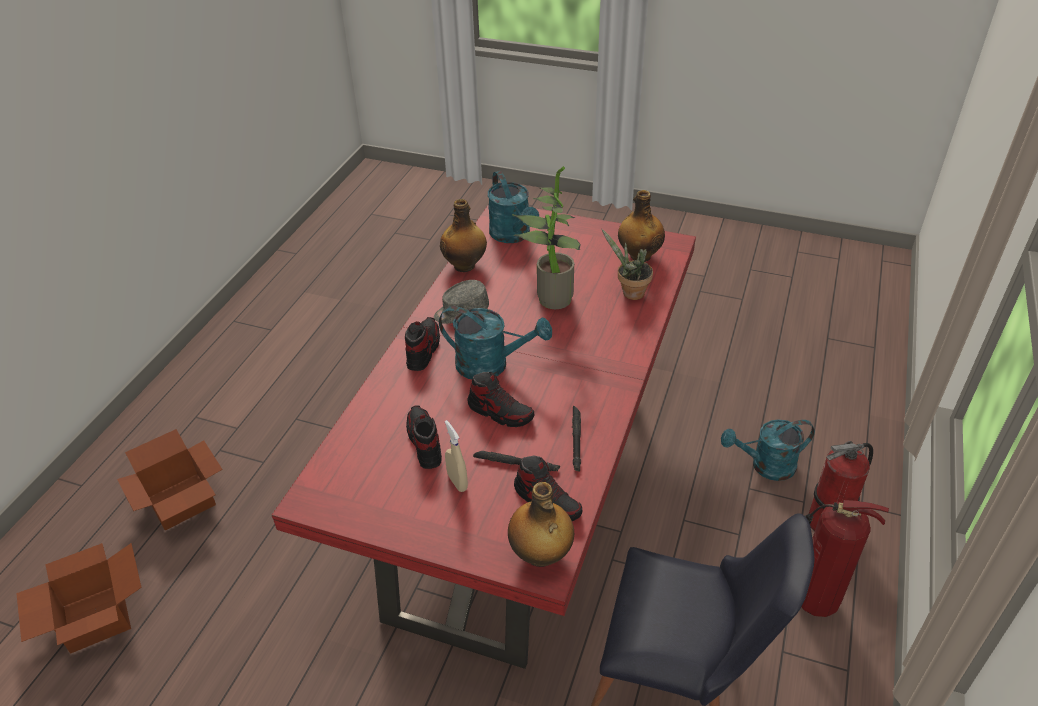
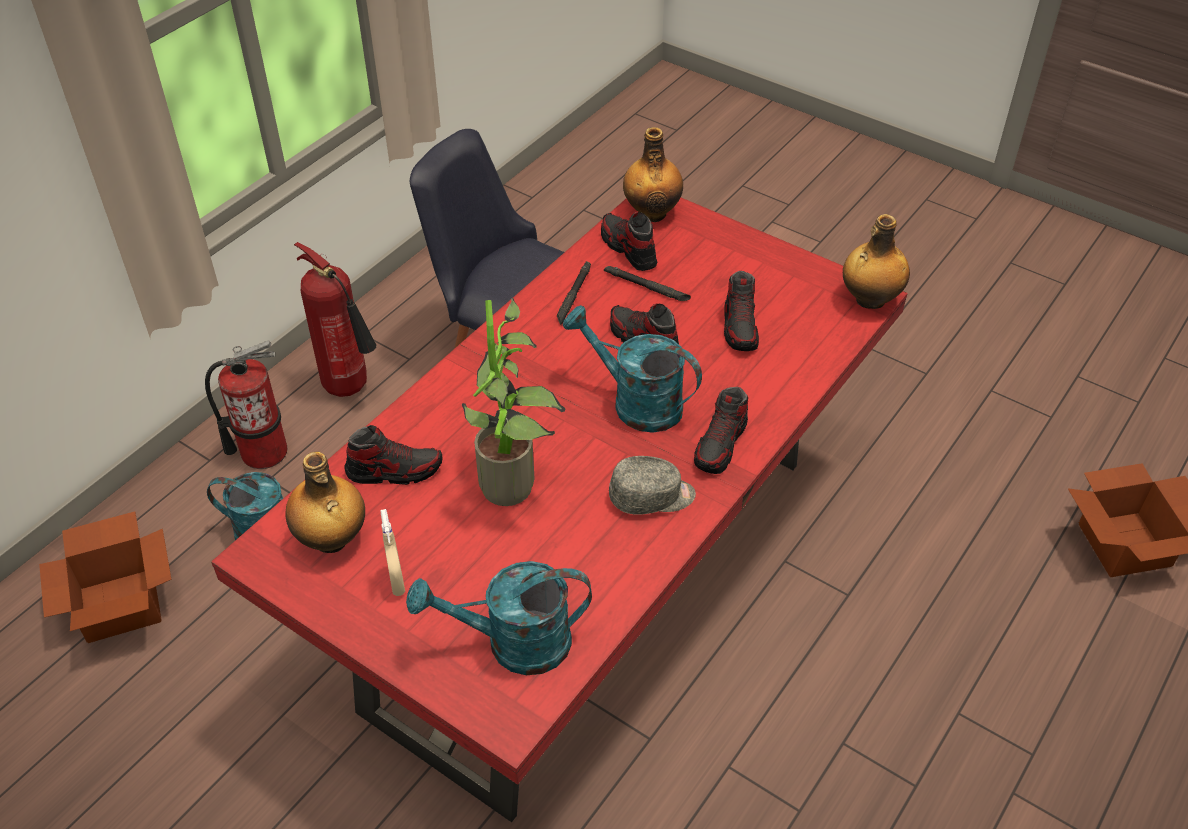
camera: 165 degrees left, 5 degrees up
cardboard box [117,429,223,531] -> cardboard box moved to [39,511,172,643]
bottle [440,199,487,272] -> bottle moved to [843,214,910,309]
beige spray bottle [445,420,468,492] -> beige spray bottle moved to [381,509,405,596]
turquoise watering can [488,171,539,243] -> turquoise watering can turned 90 degrees counterclockwise [406,561,592,675]
potted plant [601,229,653,300] -> shoe [344,425,442,485]

